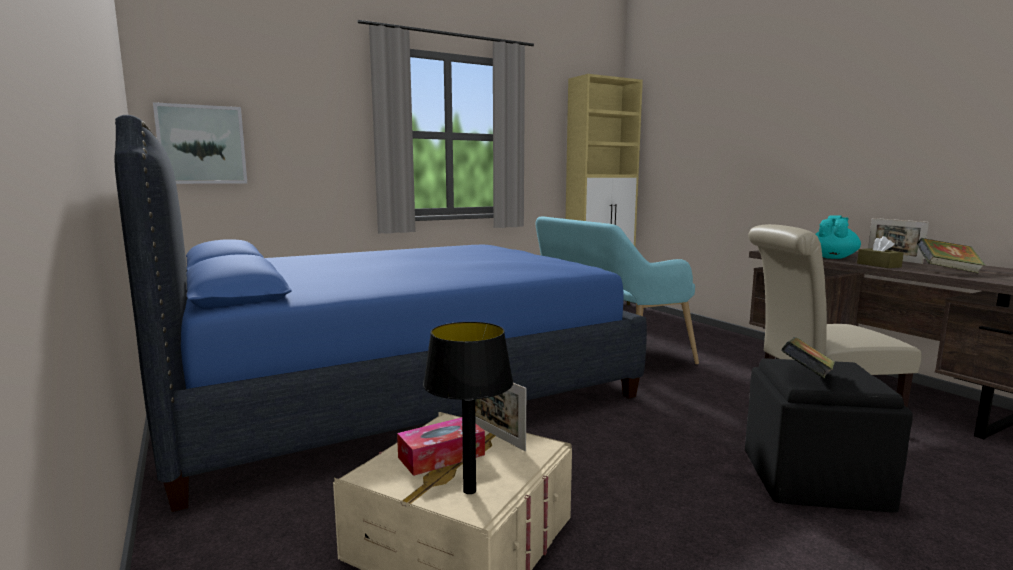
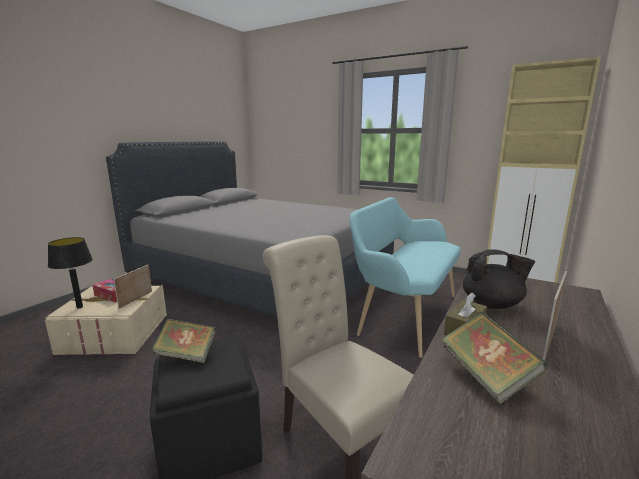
camera: 60 degrees right, 5 degrees up
blue bed [114,115,647,512] -> grey bed [106,141,394,318]
picture [153,102,247,184] -> none
turquoise teapot [816,215,861,259] -> black teapot [463,249,535,309]

